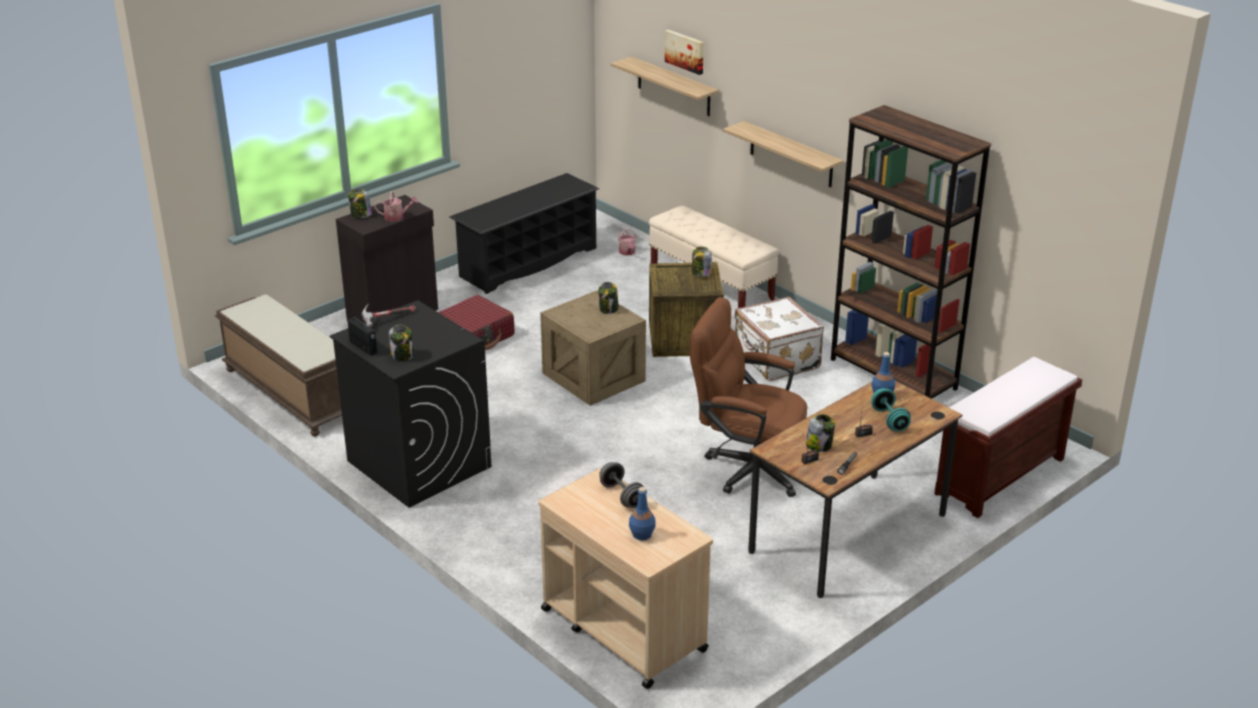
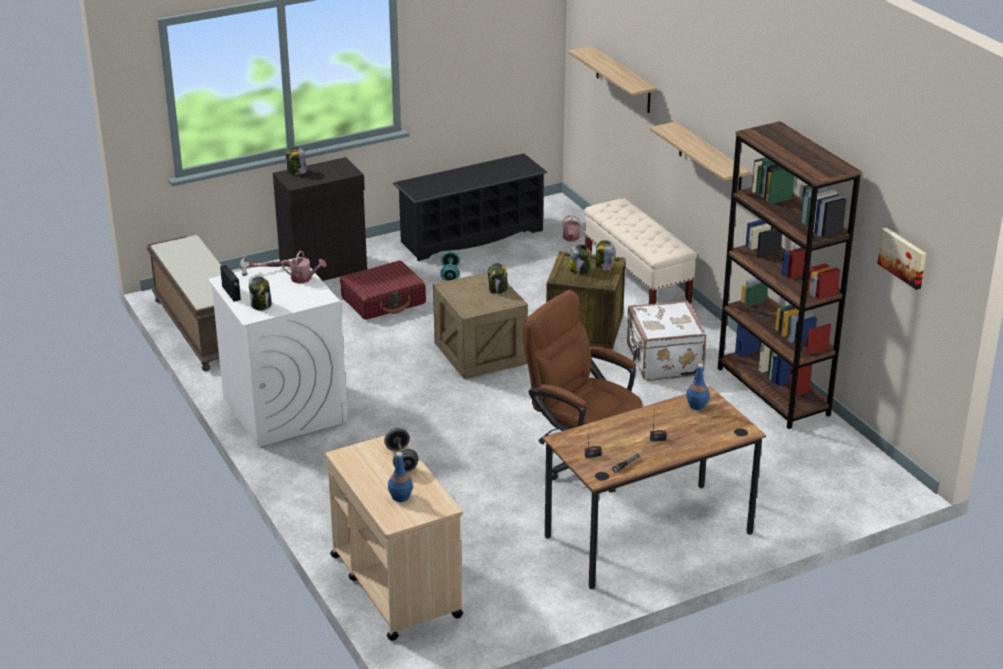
camera: 15 degrees right, 0 degrees up
black washing machine [330,300,492,508] -> white washing machine [208,257,348,447]
watering can [374,191,418,222] -> watering can moved to [281,251,326,283]
picture [665,29,704,75] -> picture moved to [877,228,926,290]
jar [806,414,835,452] -> jar moved to [569,244,591,274]
turquoise dumbbell [871,388,911,431] -> turquoise dumbbell moved to [441,251,460,281]
brown bench [934,357,1082,518] -> none

